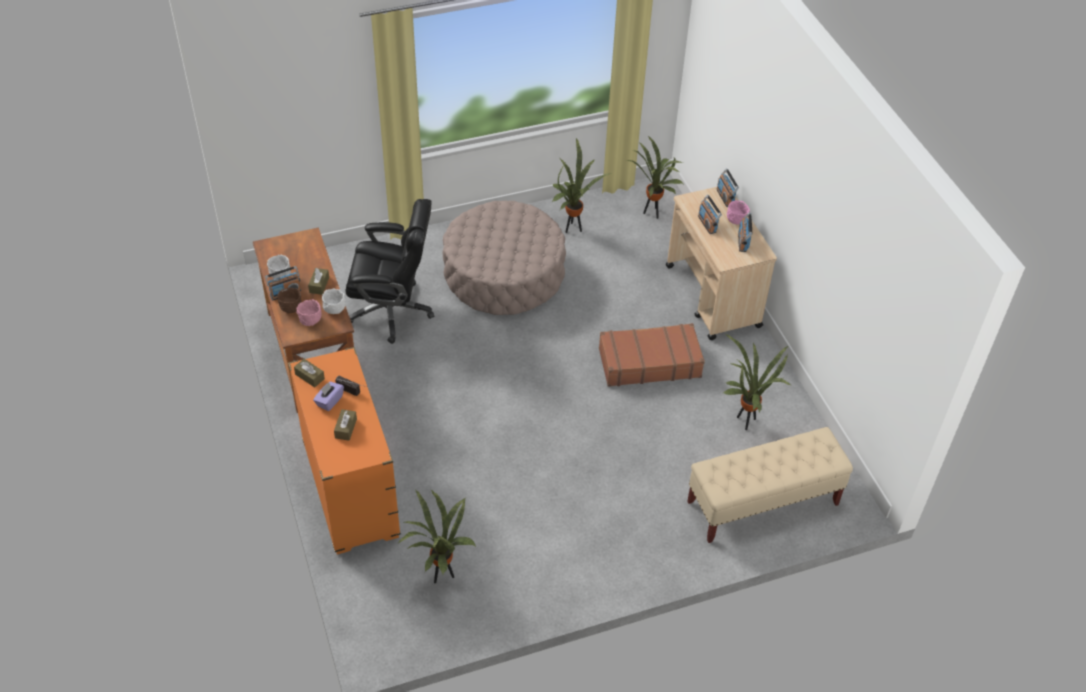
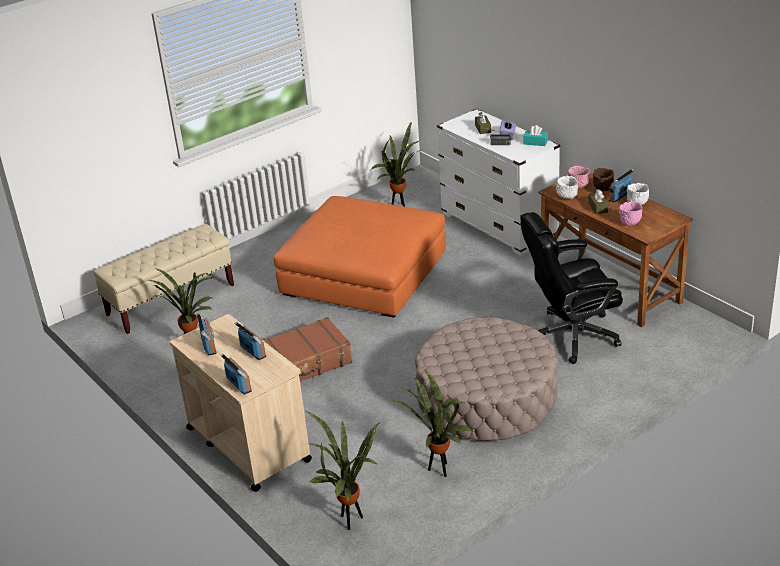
camera: 165 degrees right, 15 degrees down
orange dresser [288,347,401,554] -> white dresser [437,109,560,256]
brown tissue box [294,359,325,387] -> turquoise tissue box [523,125,548,146]
pink bowl [727,200,750,225] -> pink bowl moved to [619,201,643,226]
none -> orange ottoman [274,196,446,318]

